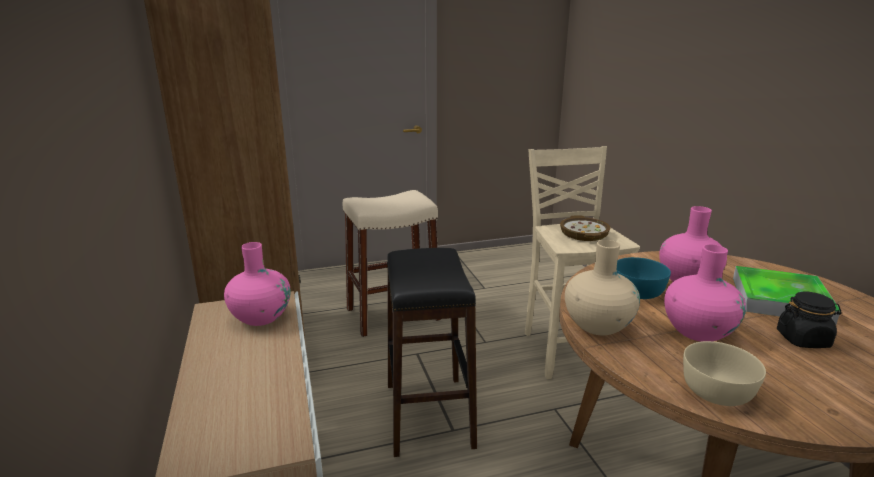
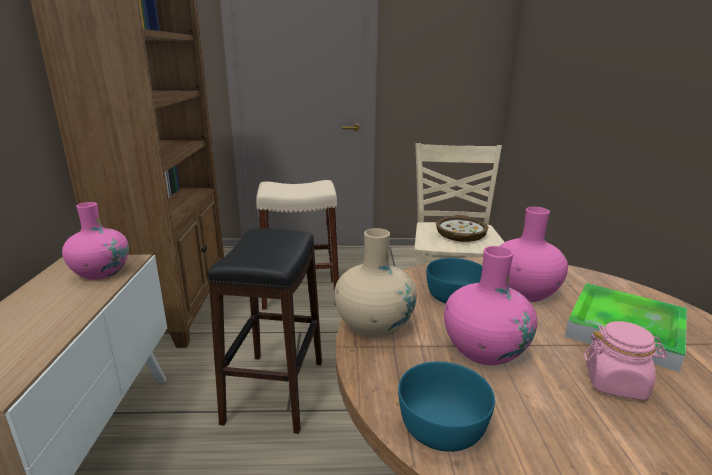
camera: 15 degrees right, 0 degrees up
beige bowl [683,341,766,406] -> turquoise bowl [398,361,495,452]
black jar [777,292,842,348] -> pink jar [584,321,667,400]

